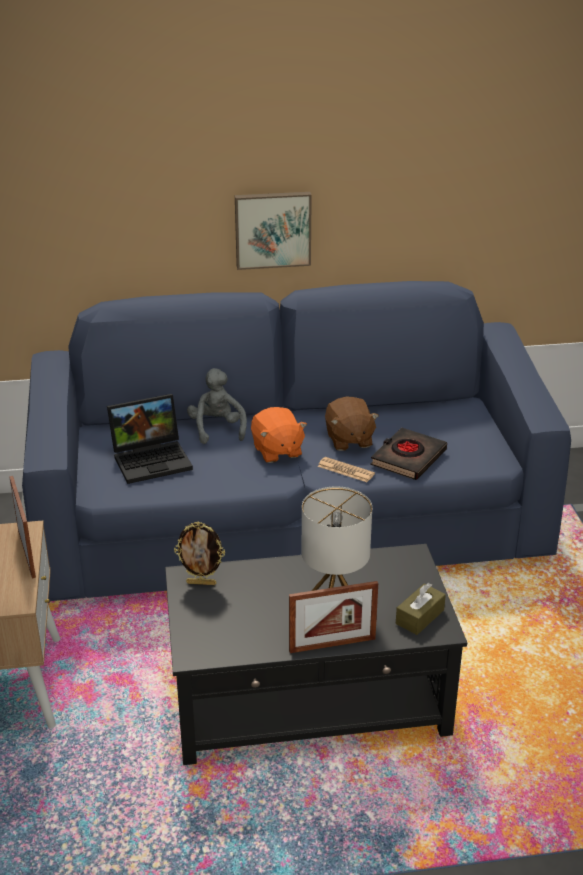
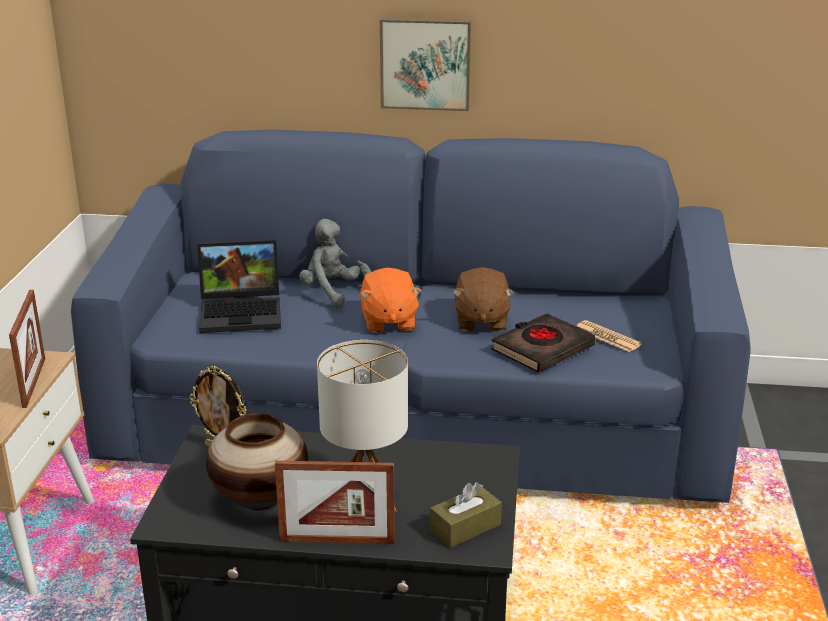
camera: 15 degrees right, 5 degrees down
grey plush toy [187,368,247,444] -> grey plush toy turned 45 degrees counterclockwise [299,219,371,308]
newspaper [317,457,375,482] -> newspaper moved to [576,320,642,352]
none -> vase [206,413,308,510]

